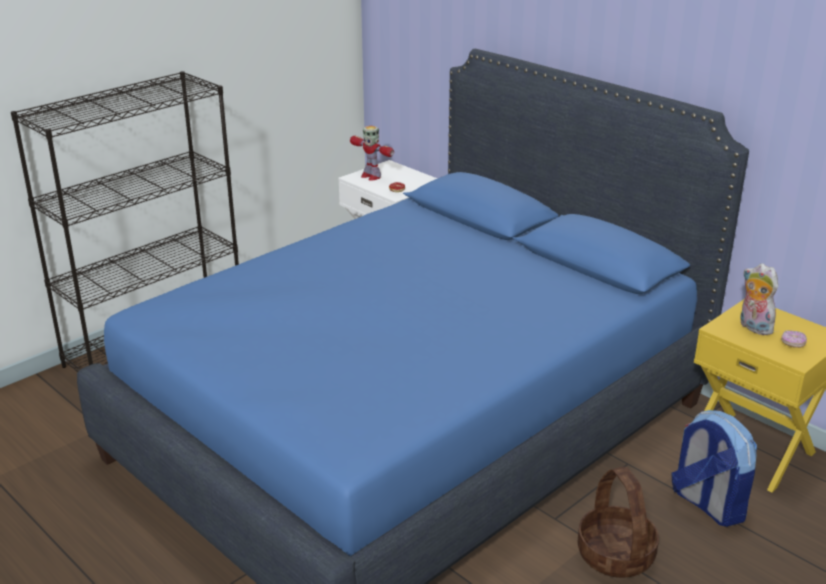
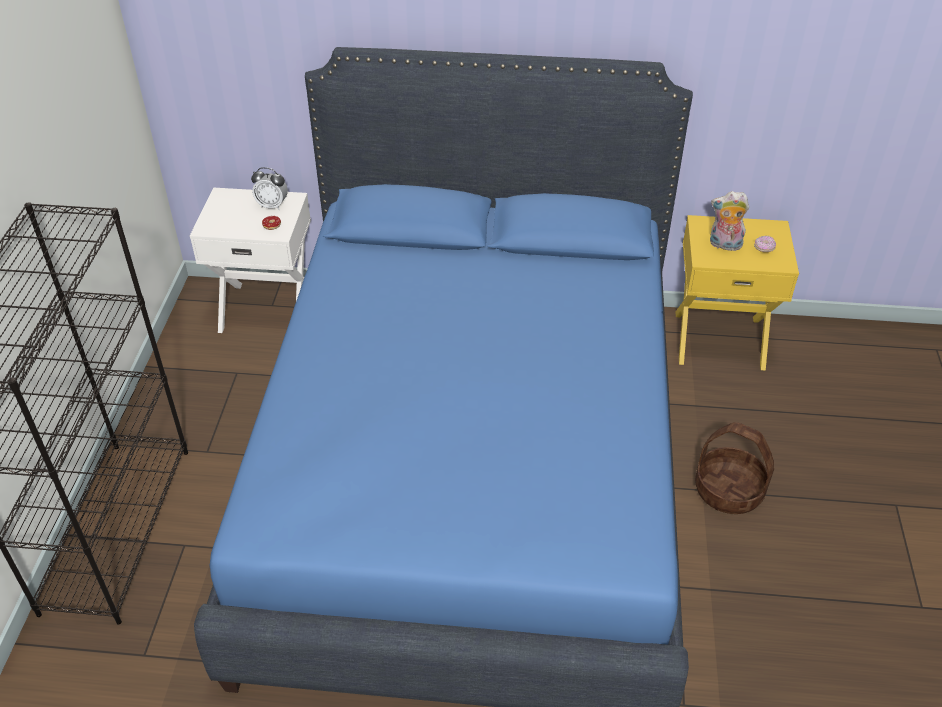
camera: 40 degrees left, 15 degrees up
toy robot [350,126,394,181] -> none
backpack [672,410,757,527] -> none
none -> alarm clock [251,167,288,210]

